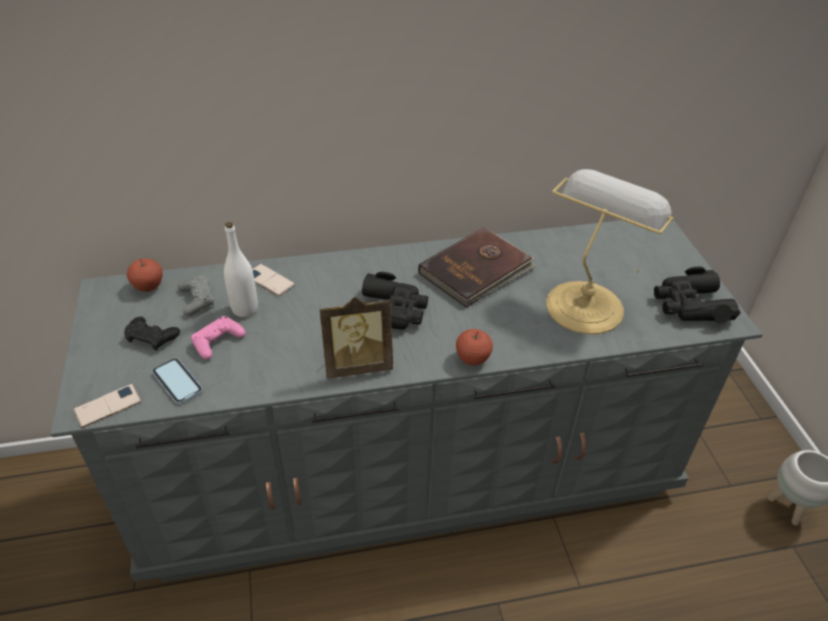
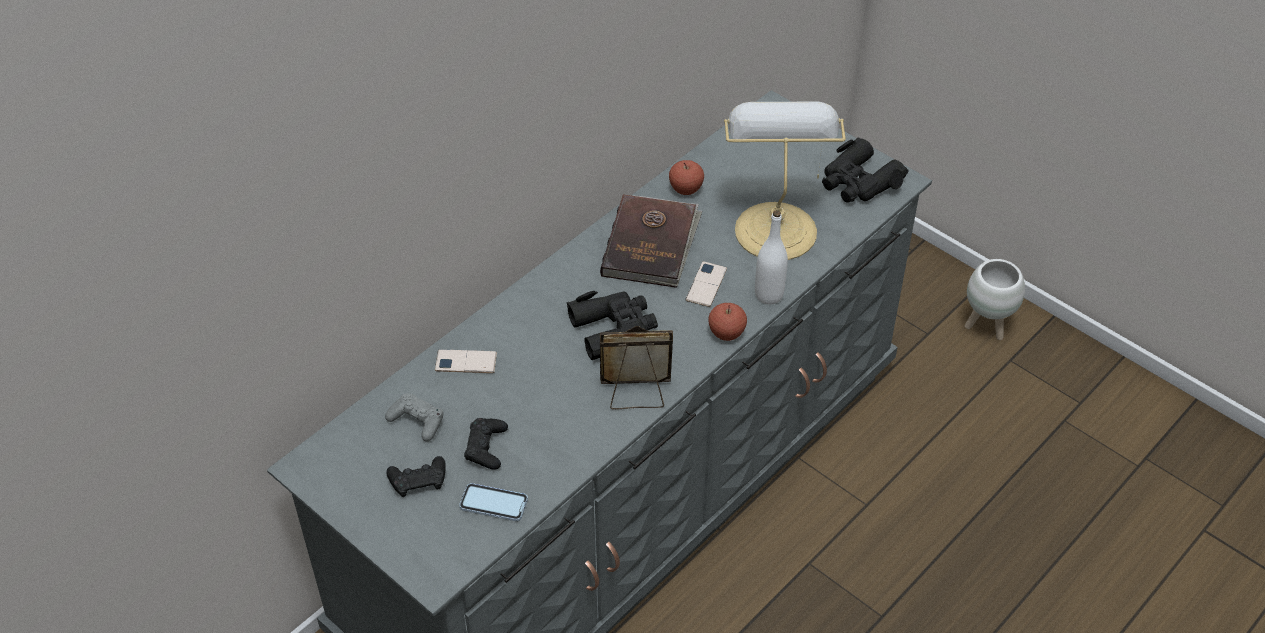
camera: 35 degrees left, 5 degrees up
phone [73,384,141,428] -> phone moved to [685,261,727,307]
apple [127,258,163,292] -> apple moved to [669,160,704,195]
pink game controller [191,316,246,360] -> black game controller [464,418,508,470]
white bottle [224,222,258,317] -> white bottle moved to [755,210,788,304]
picture frame [320,297,393,379] -> picture frame turned 135 degrees counterclockwise [600,326,673,409]

